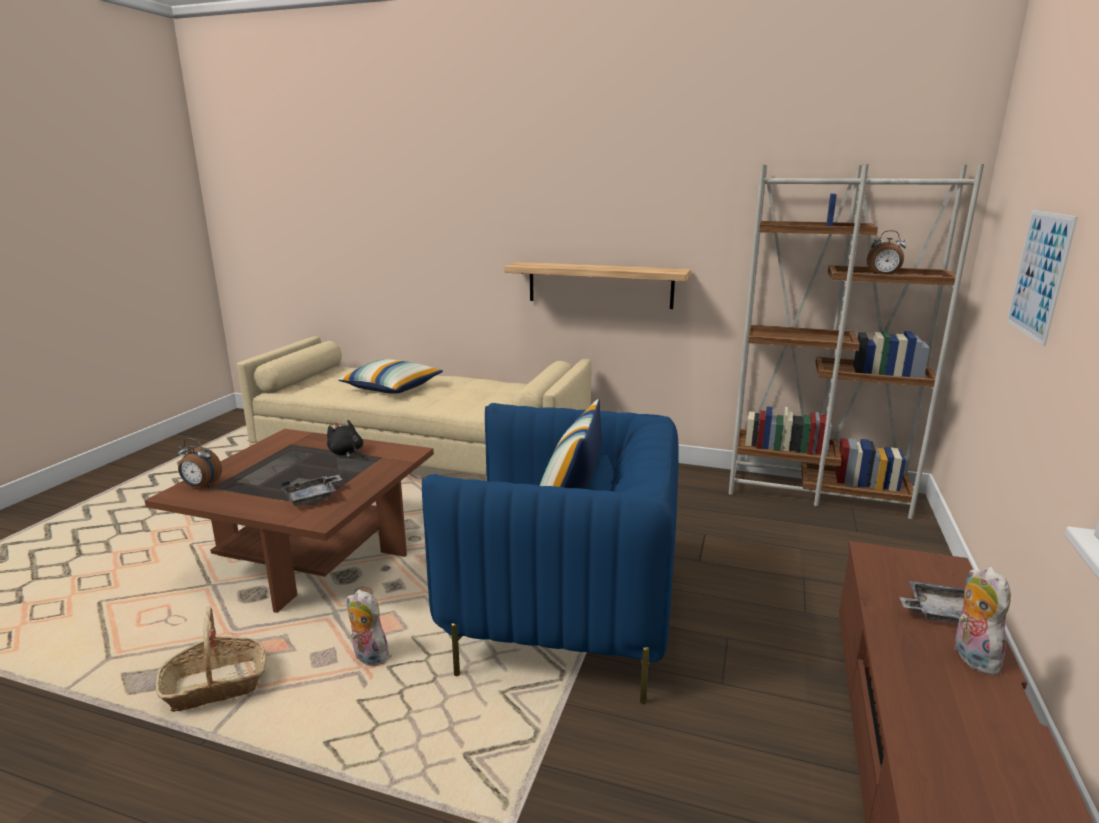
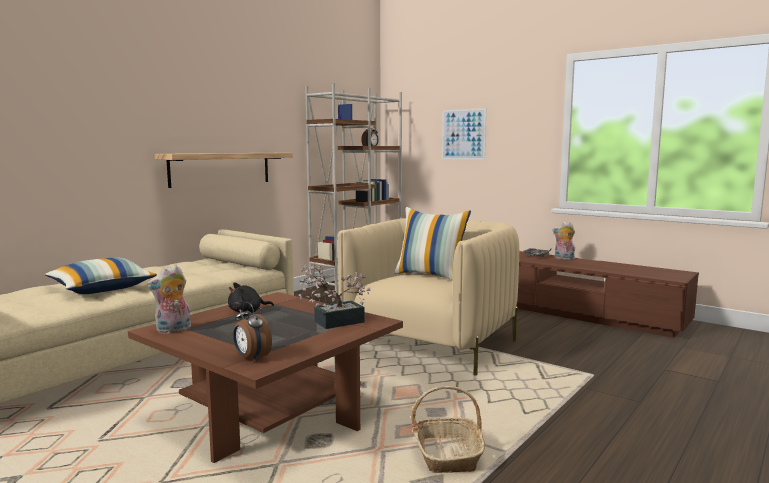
camera: 70 degrees left, 10 degrees down
alarm clock [177,438,222,488] -> alarm clock turned 105 degrees clockwise [233,302,272,362]
grey tray [282,475,342,506] -> potted plant [299,265,370,329]
plush toy [347,590,390,666] -> plush toy moved to [147,265,191,334]
blue armchair [422,403,679,704] -> beige armchair [337,218,519,376]

